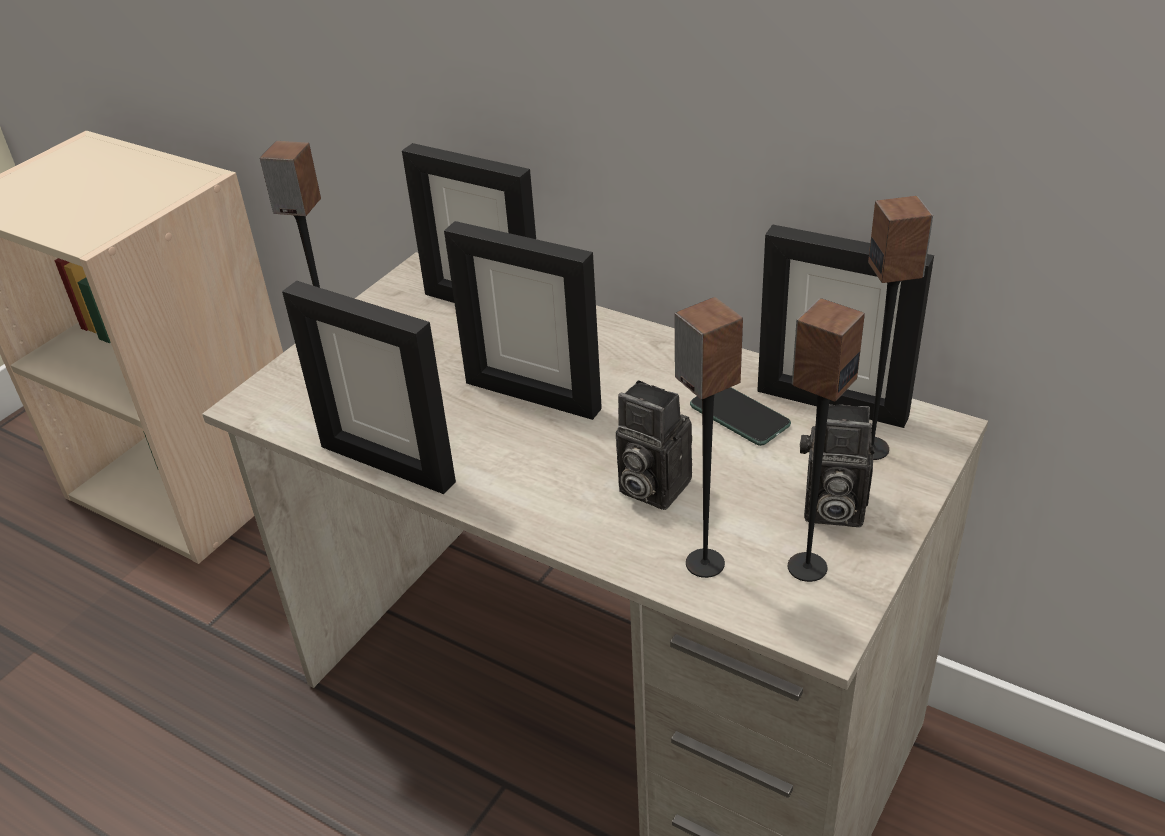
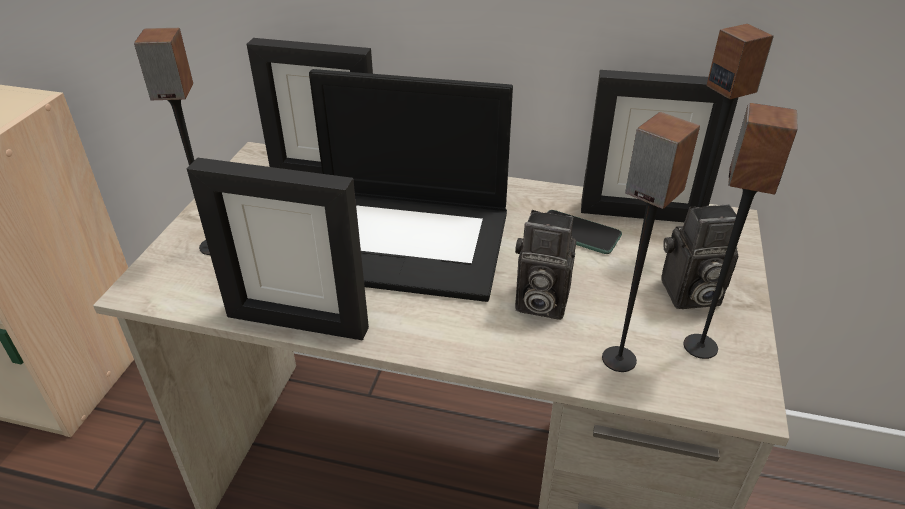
camera: 20 degrees left, 0 degrees up
picture frame [444,221,602,420] -> laptop [309,69,513,302]

